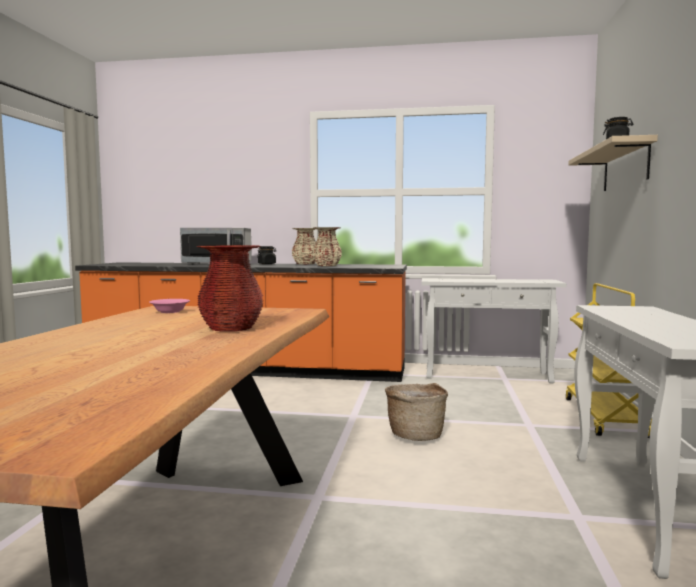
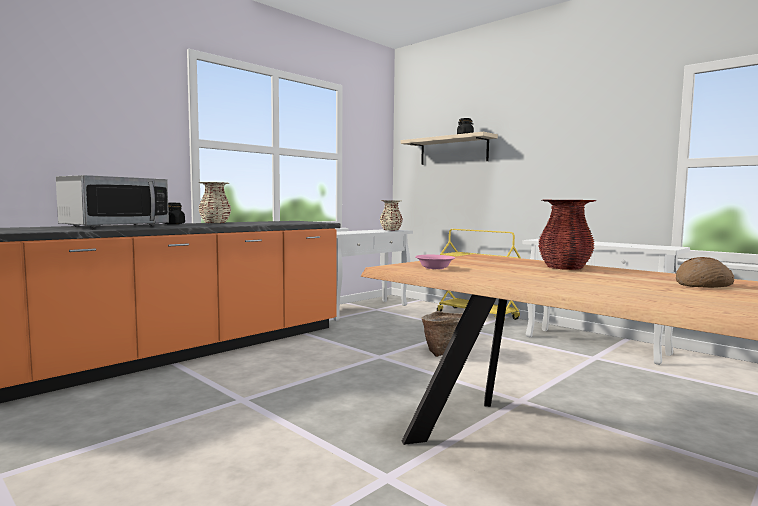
camera: 55 degrees left, 0 degrees up
beige vase [312,227,342,266] -> beige vase moved to [380,200,403,230]
none -> bread [676,257,734,288]

